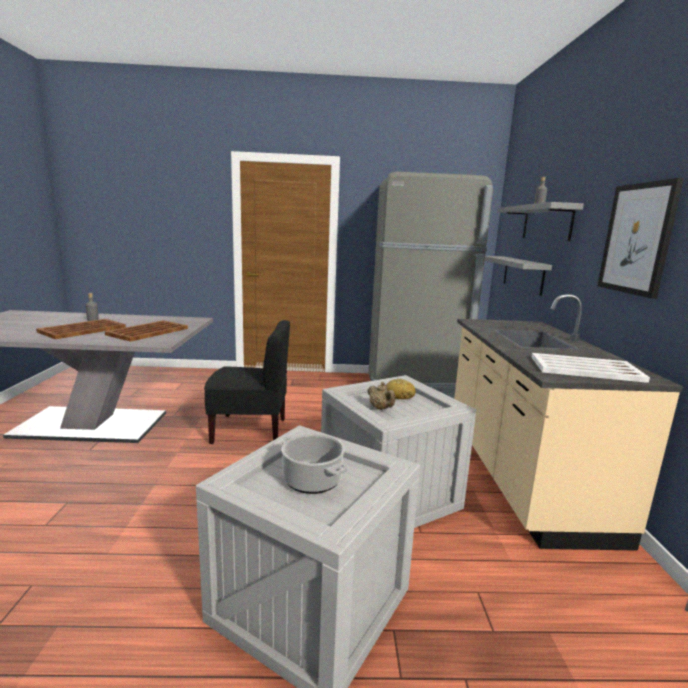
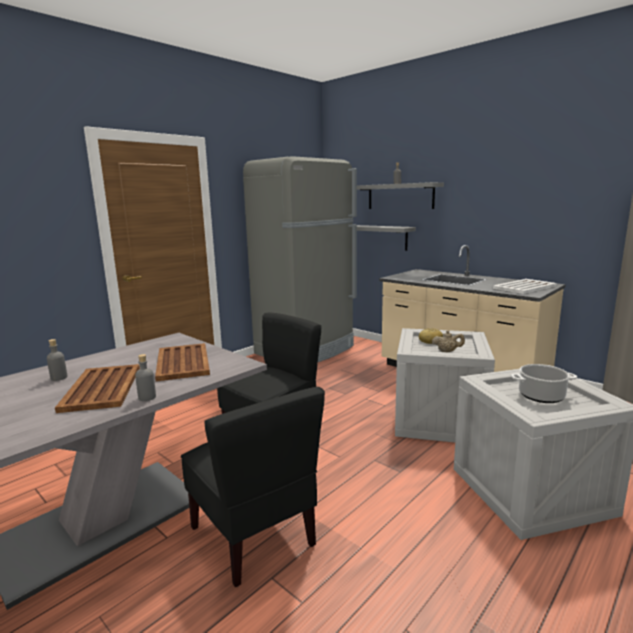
camera: 45 degrees left, 0 degrees up
picture [597,178,684,299] -> none
none -> grey bottle [135,354,156,401]
none -> black chair [181,387,325,587]

